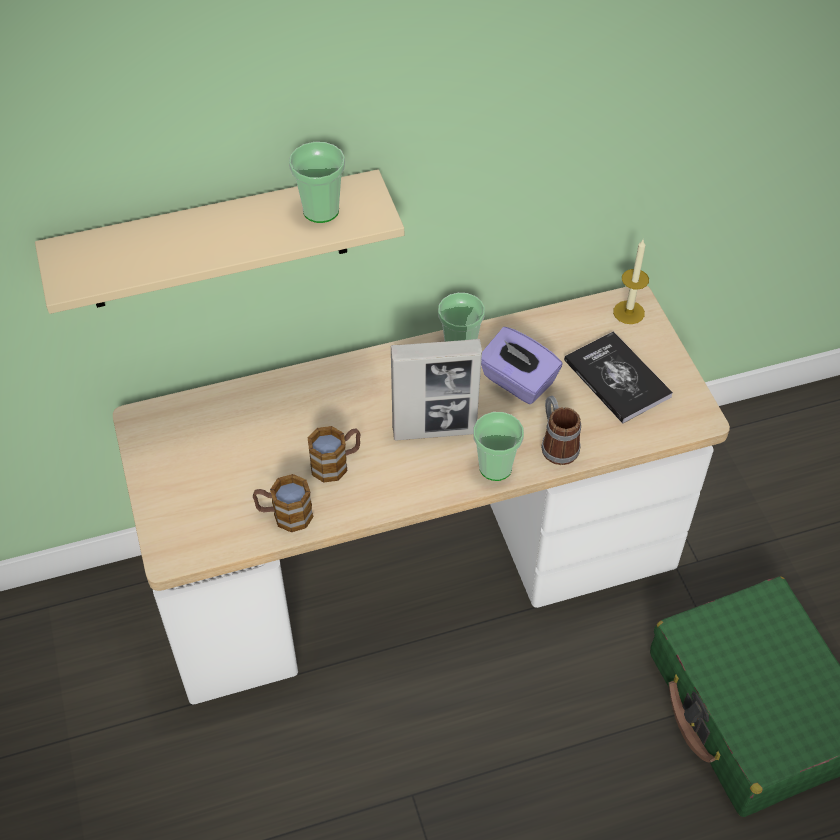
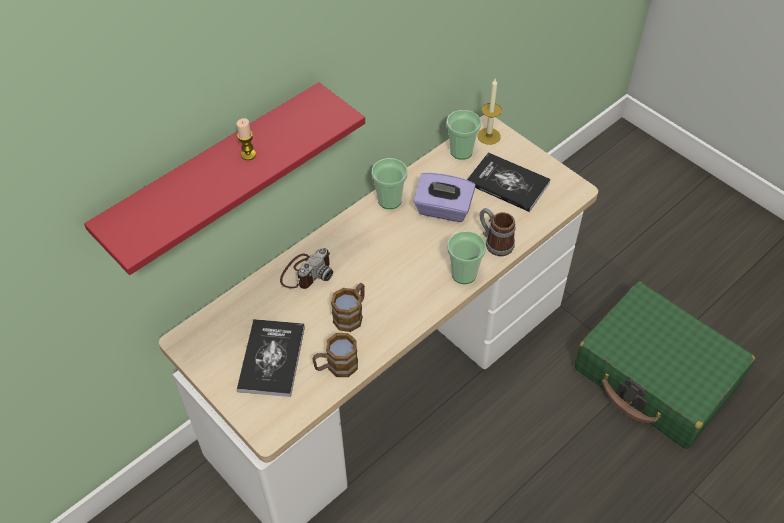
camera: 25 degrees left, 0 degrees up
beige shelf [35,169,404,314] -> red shelf [84,82,365,275]
cup [289,142,345,223] -> cup moved to [447,110,481,160]
picture frame [391,339,482,440] -> none
none -> candle [237,118,256,160]
none -> book [237,319,305,397]
none -> camera [280,248,333,289]

